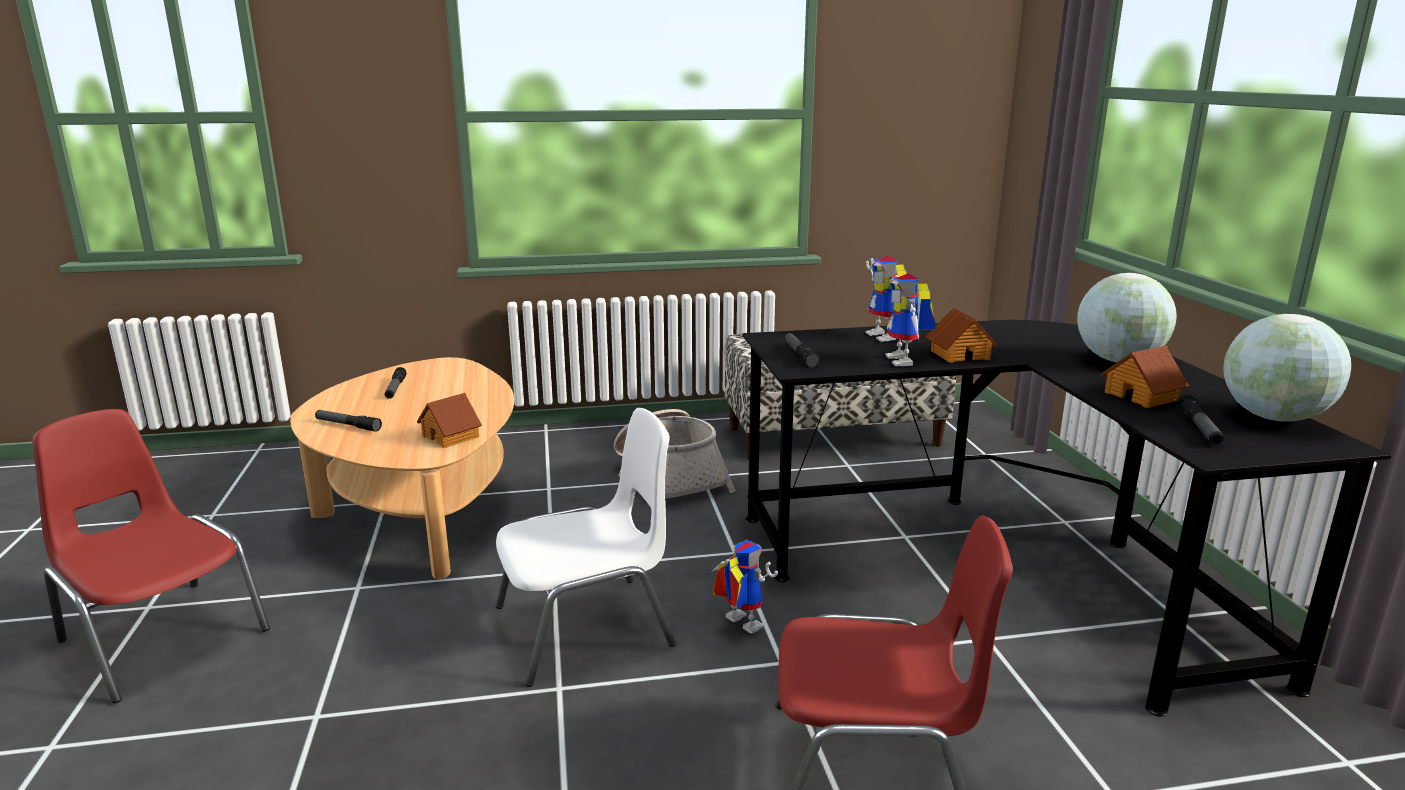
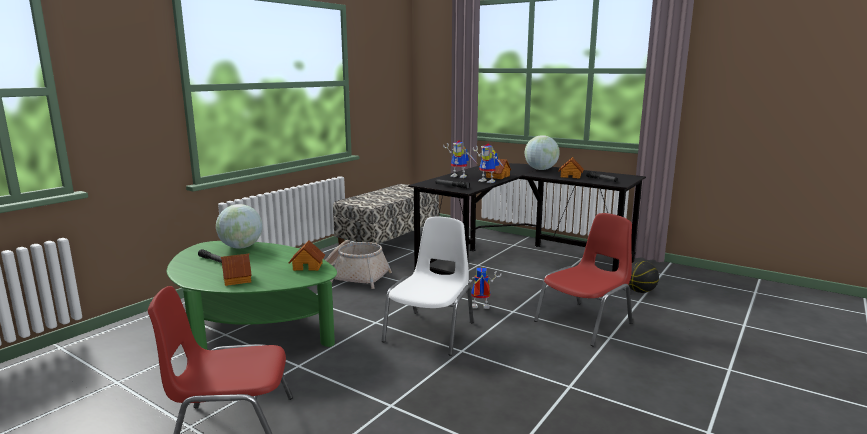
camera: 45 degrees left, 5 degrees down
beige coffee table [290,357,514,579] -> green coffee table [167,241,337,350]
flashlight [315,410,382,432] -> toy house [221,254,252,286]
globe [1223,314,1351,421] -> globe moved to [216,204,263,249]
none -> basketball [628,261,659,293]

